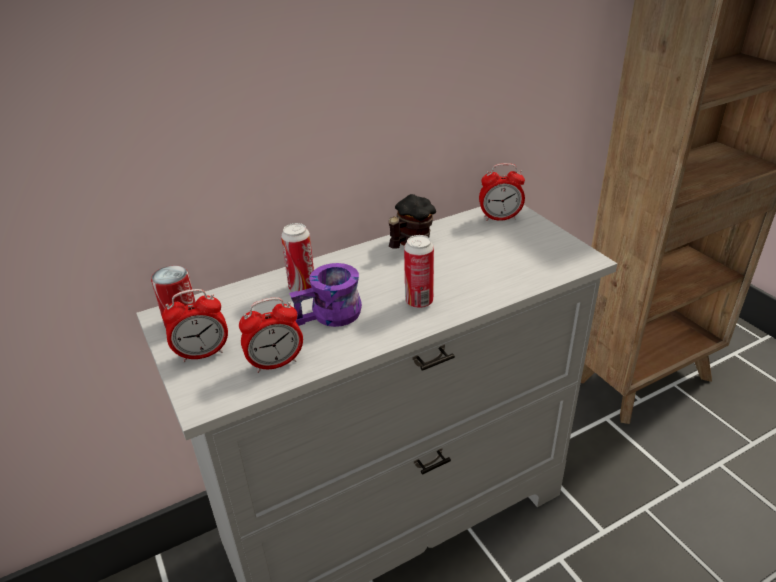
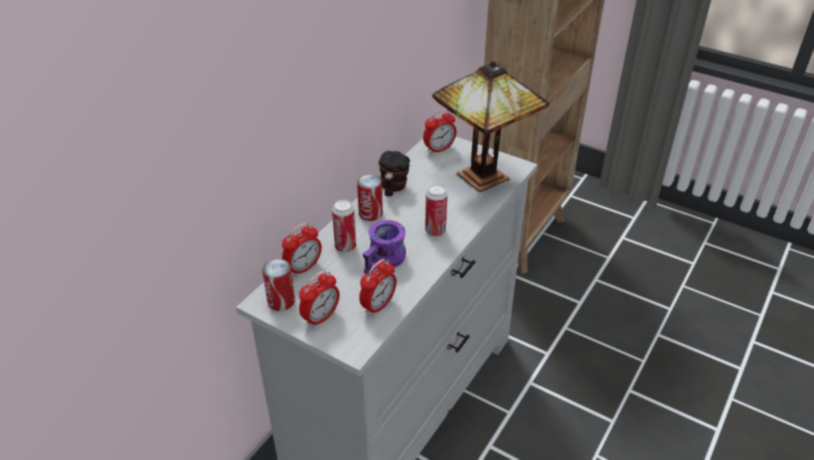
camera: 30 degrees left, 5 degrees up
none -> alarm clock [282,223,322,277]
none -> can [357,174,383,221]
none -> table lamp [432,60,549,192]

